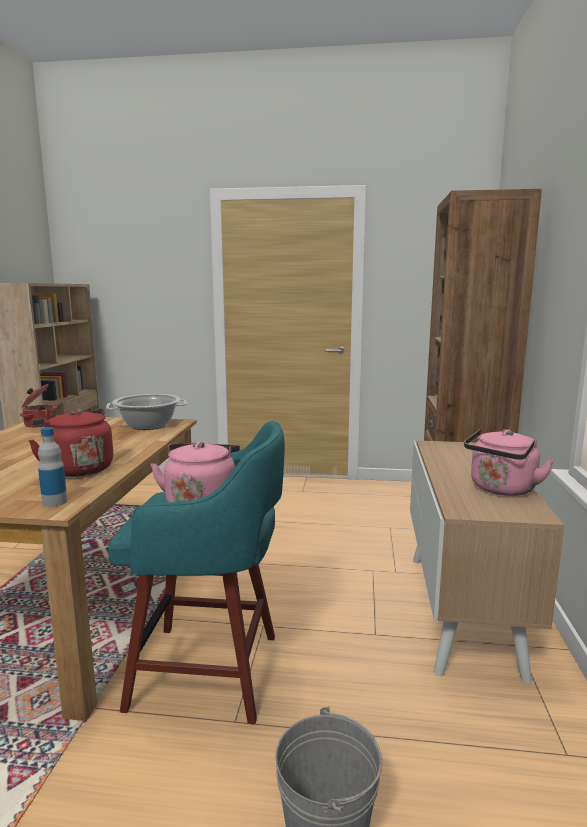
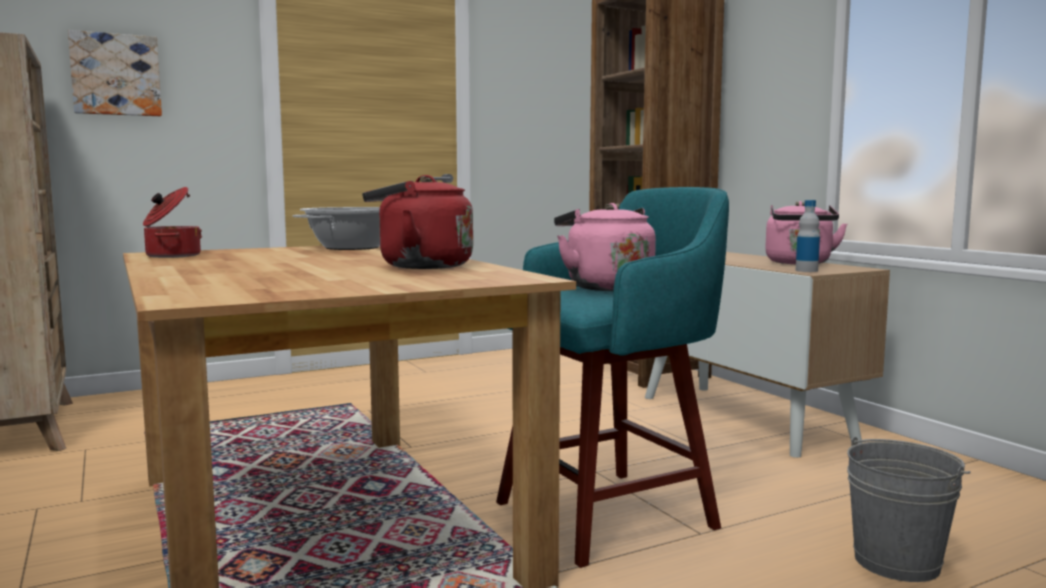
camera: 35 degrees left, 5 degrees down
bottle [38,427,67,507] -> bottle moved to [796,200,820,272]
none -> picture [68,30,162,116]

